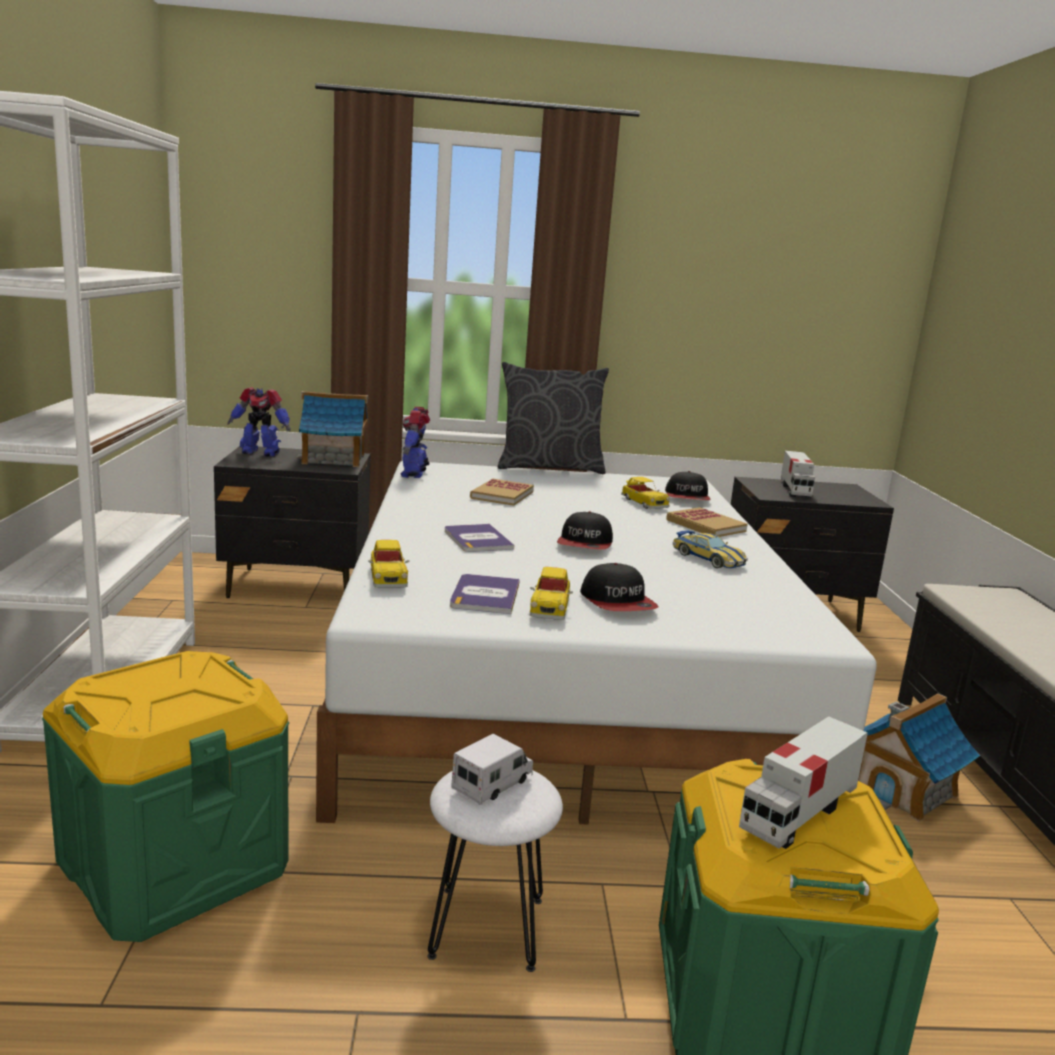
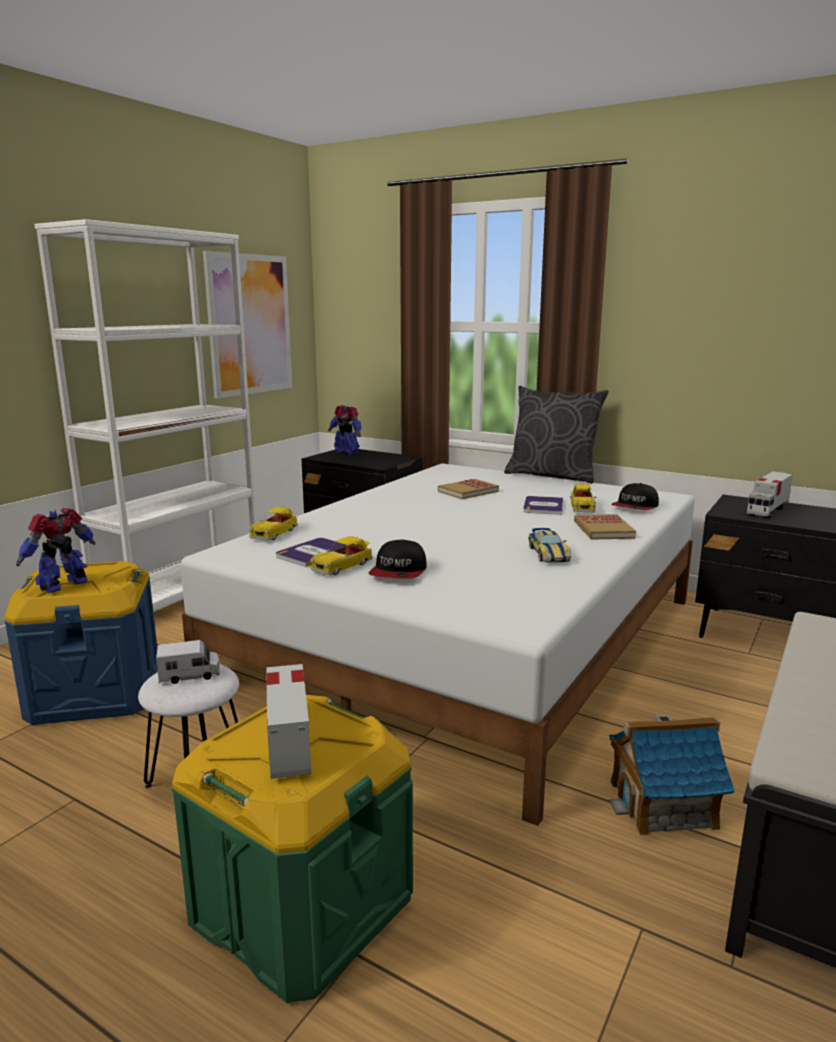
camera: 35 degrees right, 0 degrees up
green storage box [42,651,289,942] -> blue storage box [4,561,157,725]
toy house [296,391,368,467] -> none
toy robot [400,407,430,478] -> toy robot moved to [16,508,95,593]
book [444,524,514,552] -> book moved to [523,496,563,515]
cap [557,511,613,549] -> none
toy truck [739,716,868,849] -> toy truck turned 90 degrees clockwise [266,664,311,779]
none -> picture [203,251,292,398]

